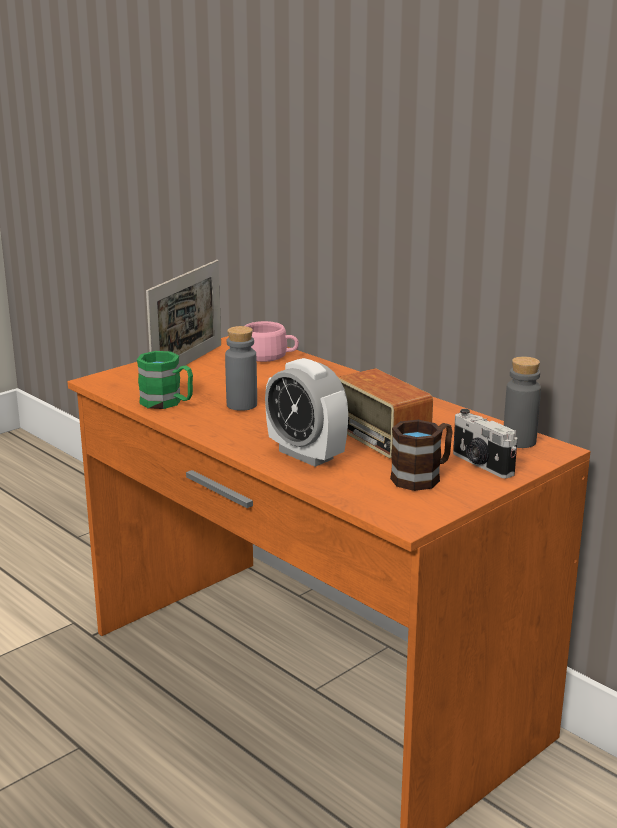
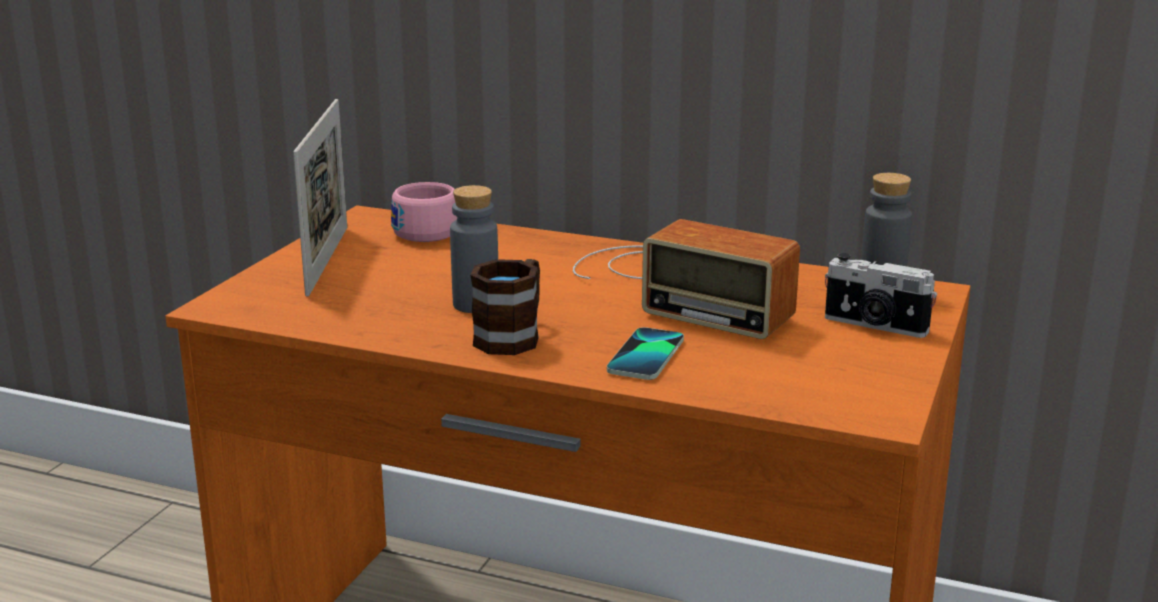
camera: 25 degrees left, 0 degrees up
green mug [137,351,193,409] -> none
alarm clock [265,358,348,467] -> phone [607,327,684,380]
brown mug [390,420,452,491] -> brown mug moved to [471,259,540,355]

